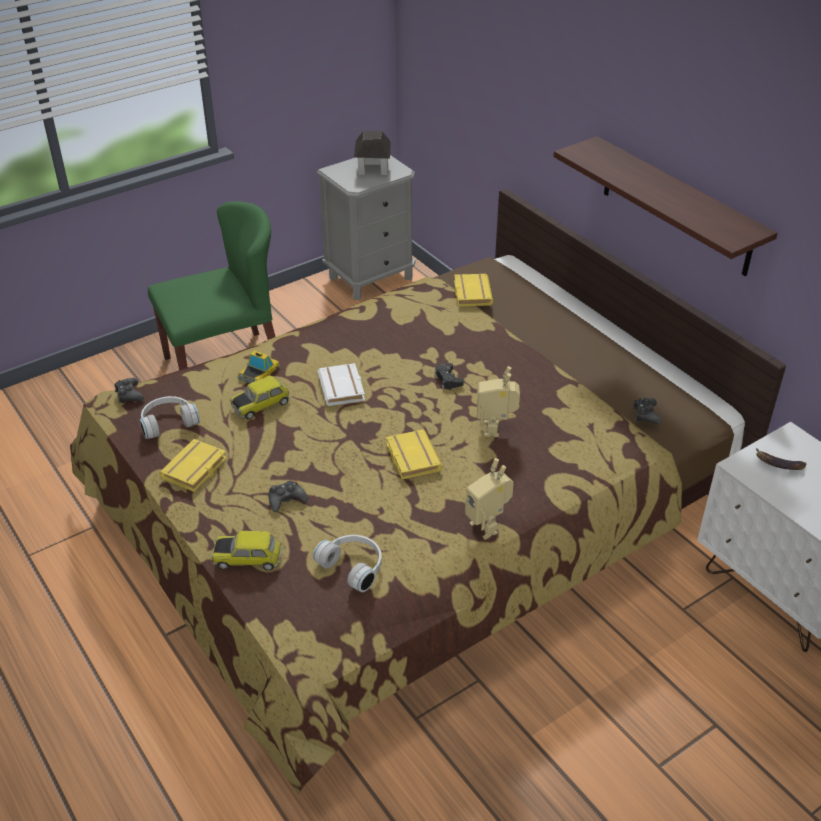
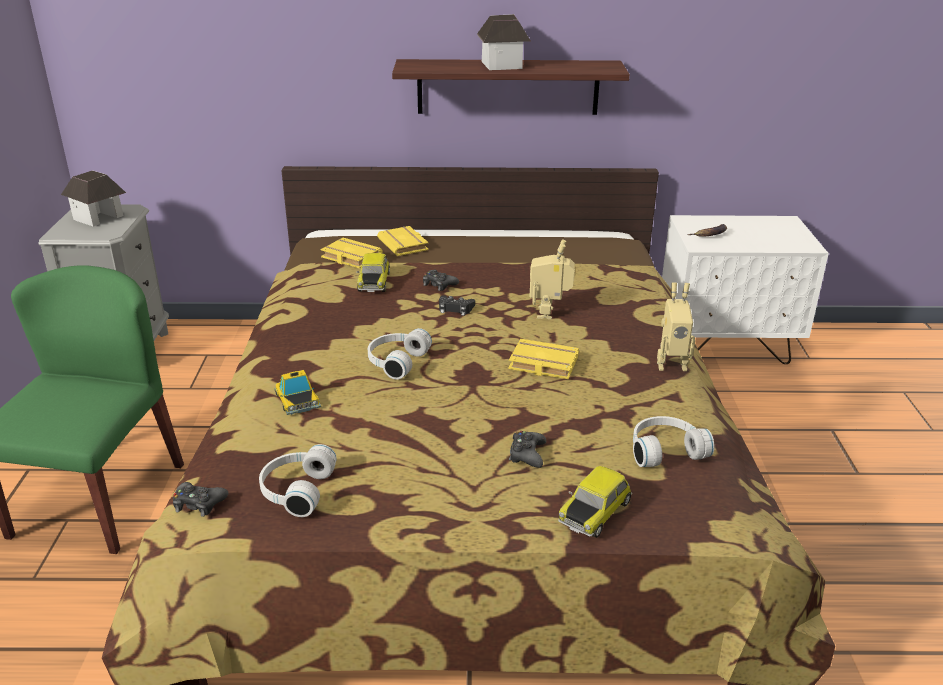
camera: 55 degrees left, 10 degrees down
yellow book [159,439,227,492] -> yellow book moved to [377,226,429,256]
toy car [230,376,290,420] -> toy car moved to [356,253,390,292]
white book [318,363,365,406] -> white headphones [368,328,432,380]
toy robot [477,366,520,437] -> toy robot turned 60 degrees clockwise [530,239,575,320]
black game controller [632,398,661,424] -> black game controller moved to [423,269,459,291]
none -> toy house [477,14,531,70]

